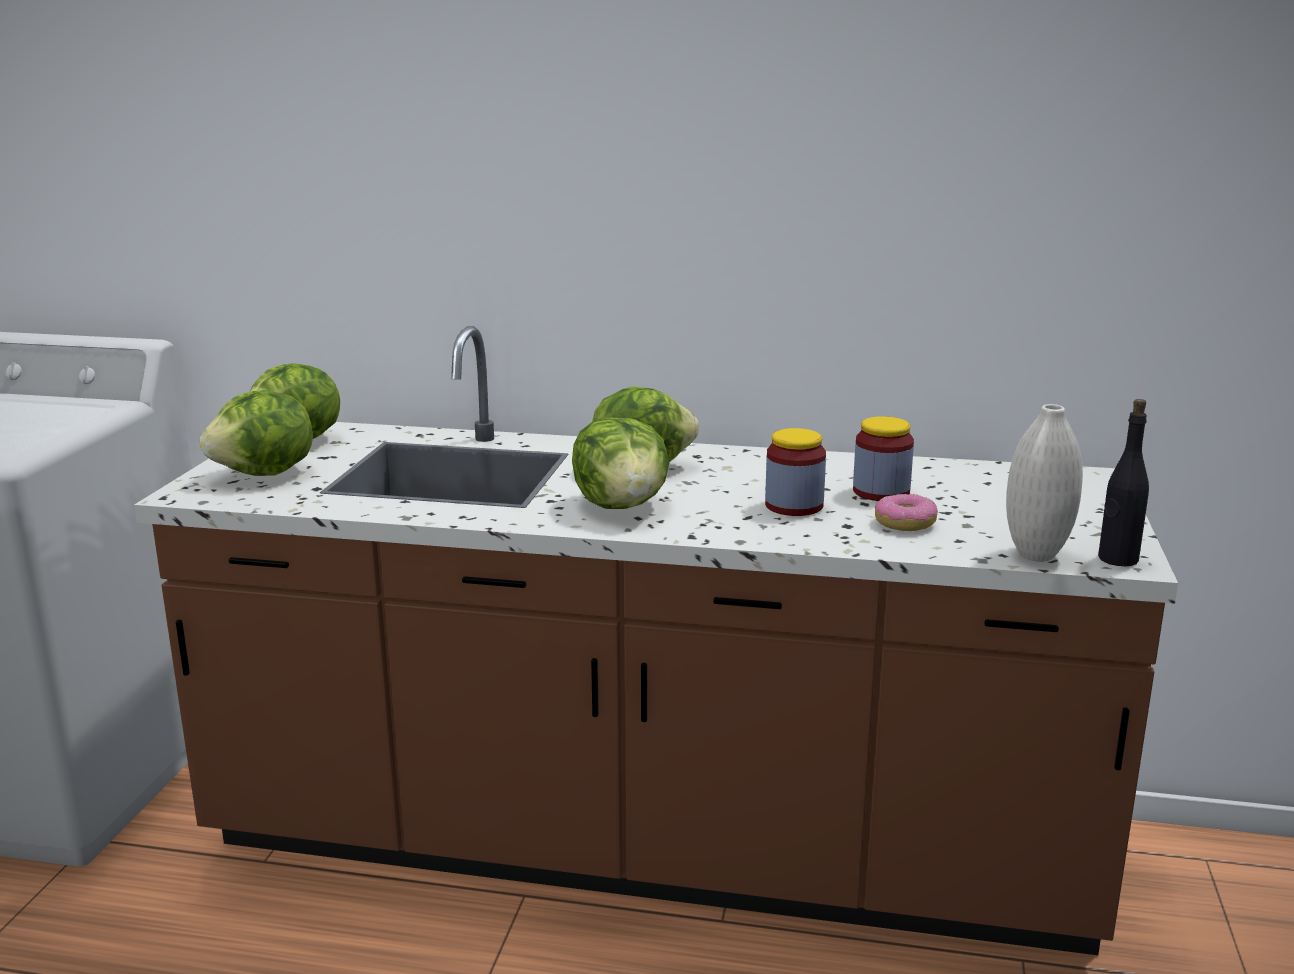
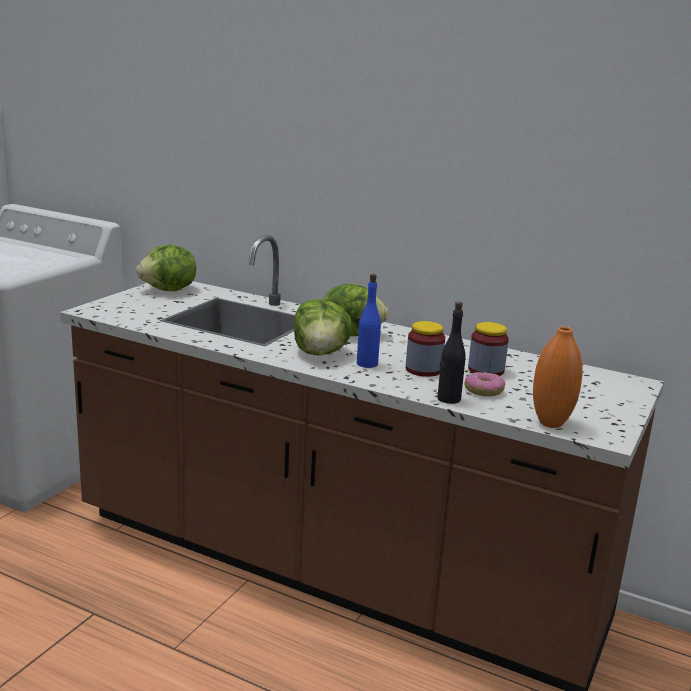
camera: 15 degrees right, 0 degrees up
lettuce [200,390,313,476] -> none
white vase [1006,404,1083,562] -> orange vase [533,327,583,428]
black bottle [1098,399,1149,566] -> black bottle moved to [438,302,466,404]
none -> blue bottle [357,274,381,368]

